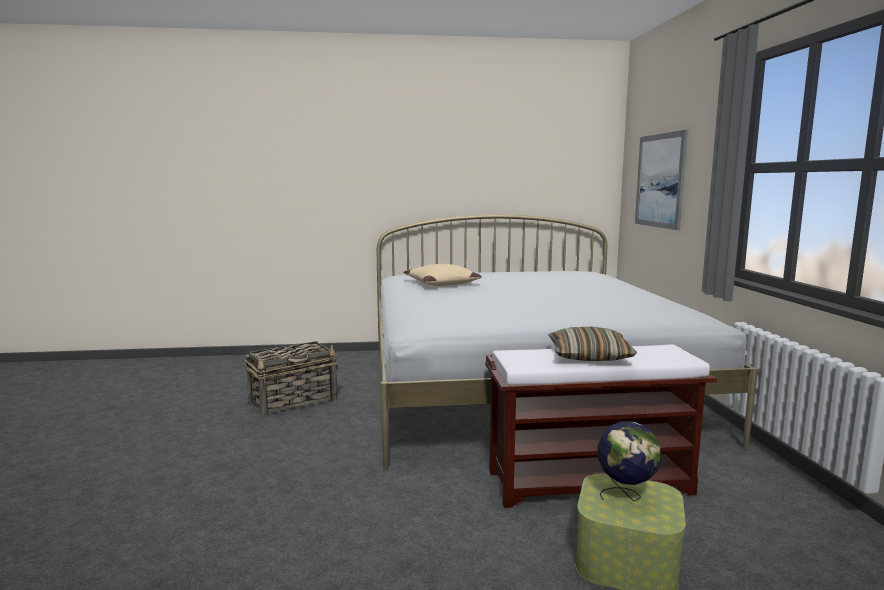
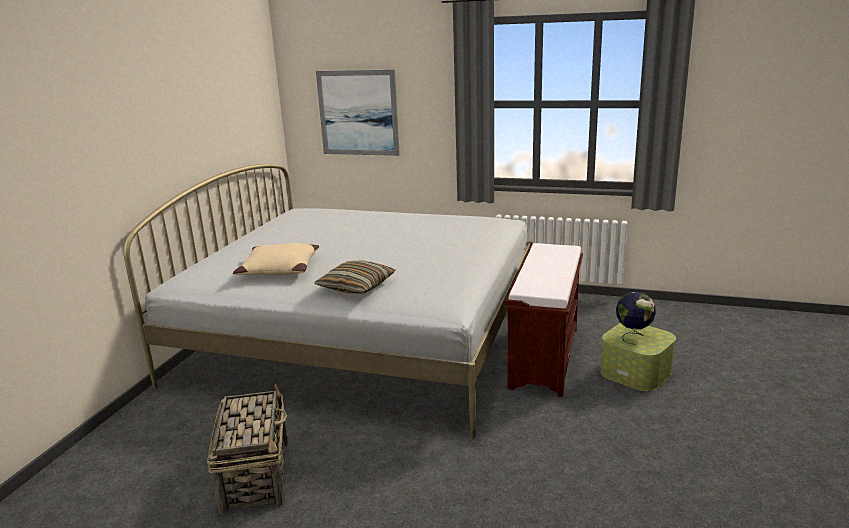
camera: 65 degrees left, 10 degrees up
pillow [548,327,637,361] -> pillow moved to [314,261,395,294]

